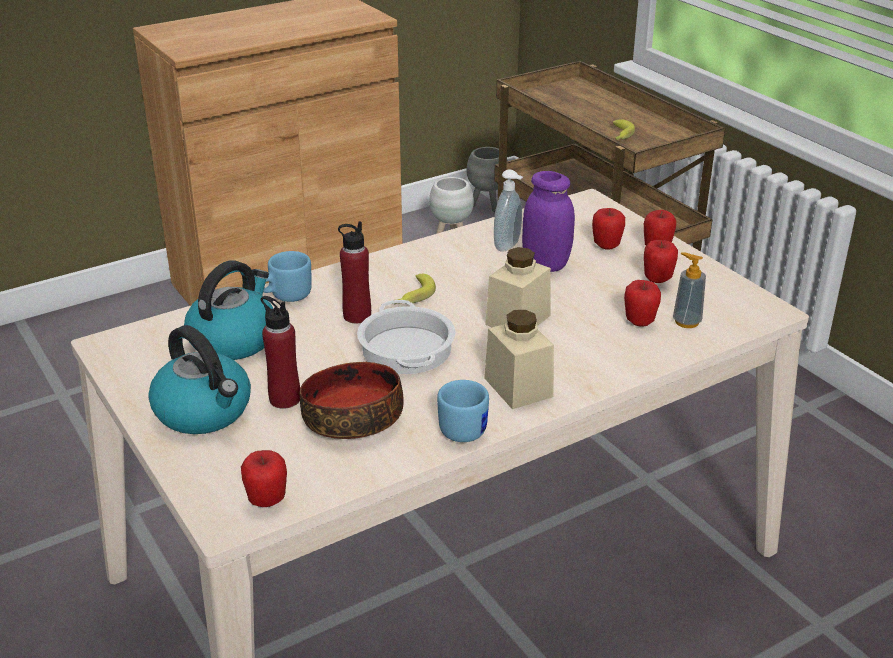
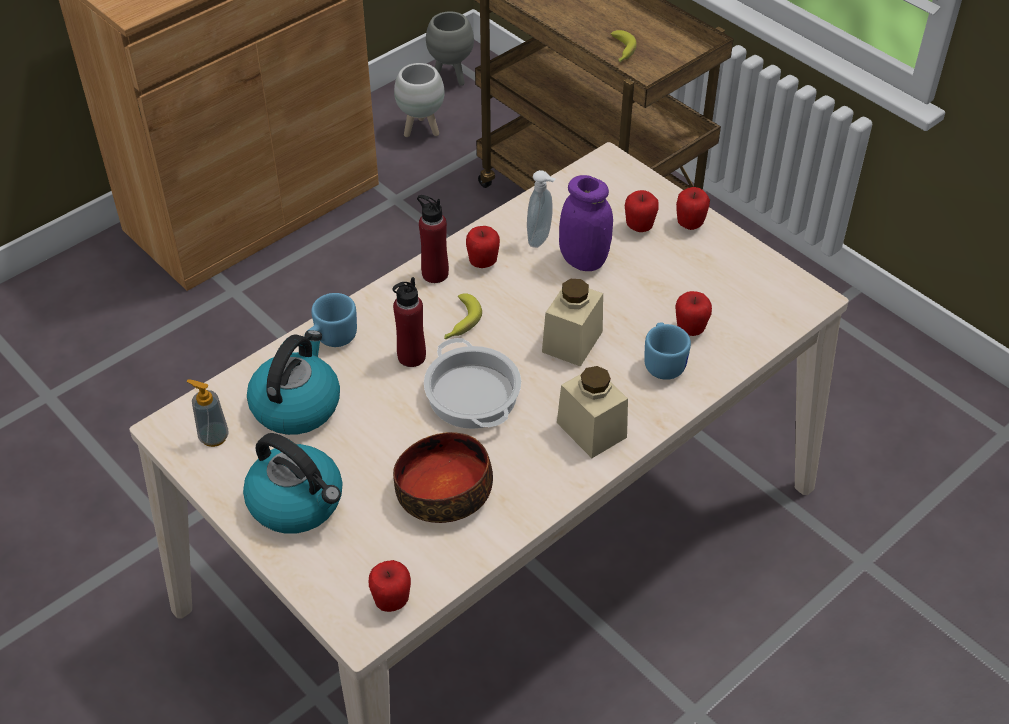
camera: 10 degrees left, 15 degrees up
red bottle [261,296,300,409] -> red bottle moved to [417,195,449,283]
blue mug [437,380,489,442] -> blue mug moved to [644,322,691,380]
apple [644,240,678,283] -> apple moved to [466,226,500,268]
soap dispenser [673,252,706,328] -> soap dispenser moved to [186,379,229,447]

